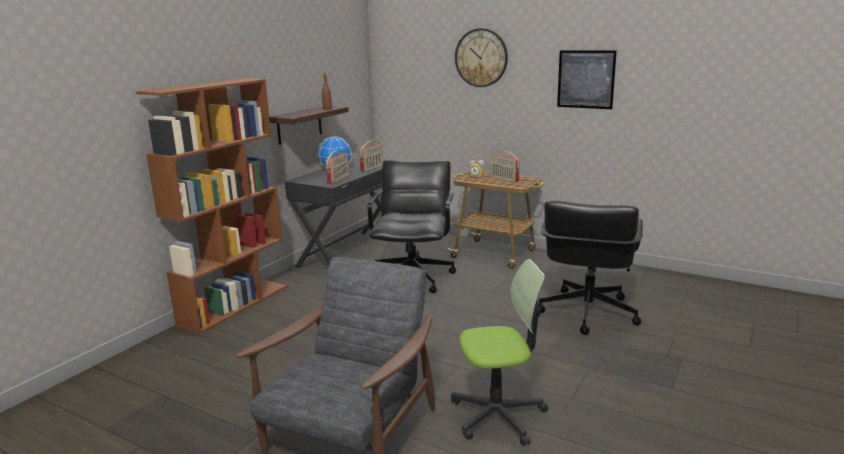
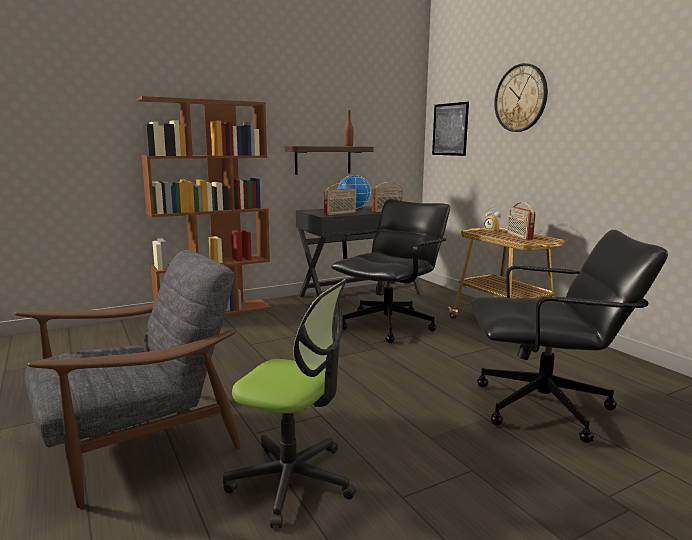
camera: 30 degrees right, 5 degrees down
black office chair [538,200,643,335] -> black office chair turned 135 degrees counterclockwise [471,230,668,443]
picture [557,50,617,109] -> picture moved to [432,102,469,156]

